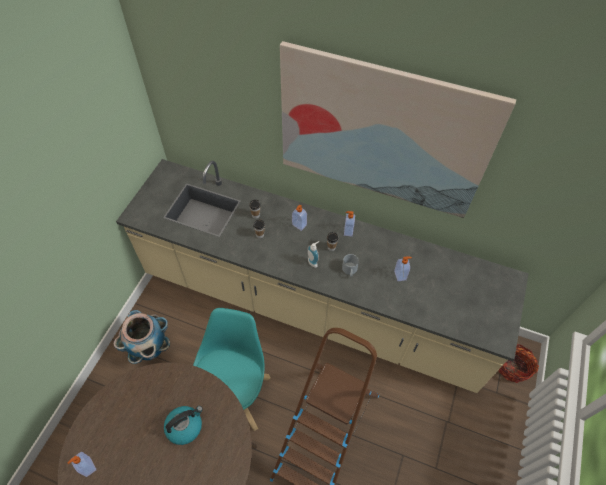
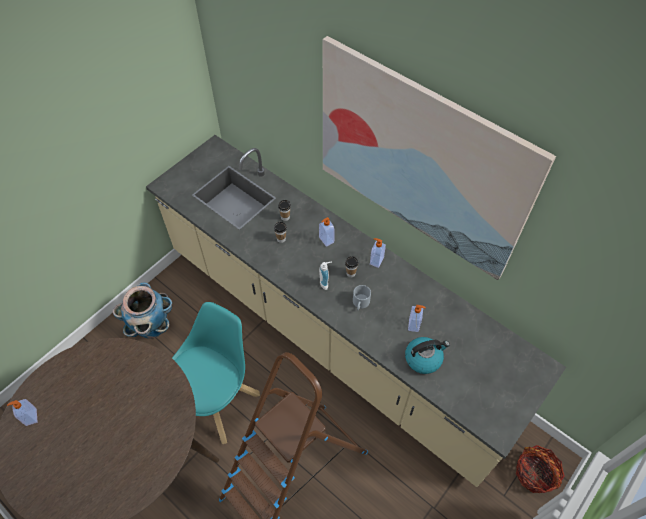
camera: 20 degrees right, 0 degrees up
kettle [164,406,203,445] -> kettle moved to [405,337,450,374]

